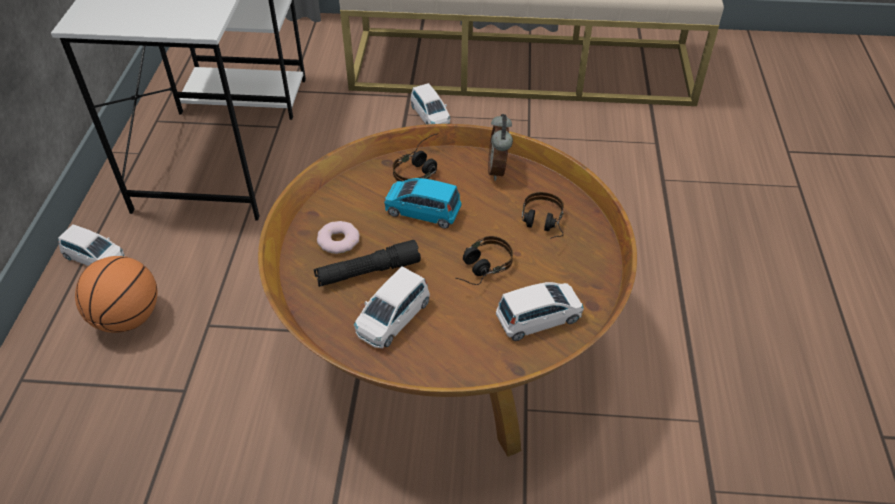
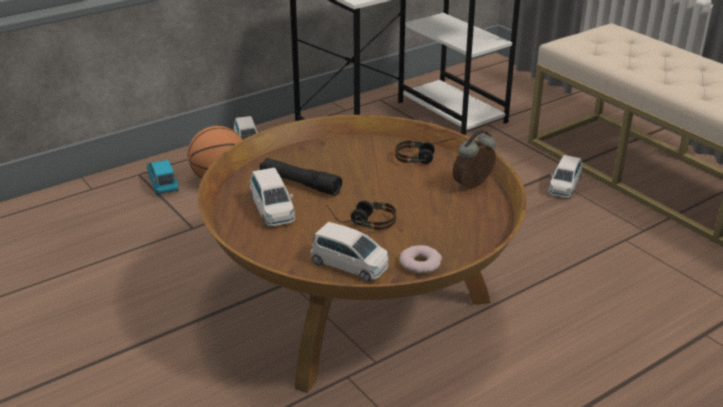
camera: 50 degrees right, 15 degrees down
donut [317,221,360,254] -> donut moved to [399,245,442,274]
white toy car [354,266,430,348] -> white toy car turned 105 degrees counterclockwise [250,168,295,226]
blue toy car [384,178,461,228] -> blue toy car moved to [146,160,179,195]
headphones [522,192,564,239] -> none

